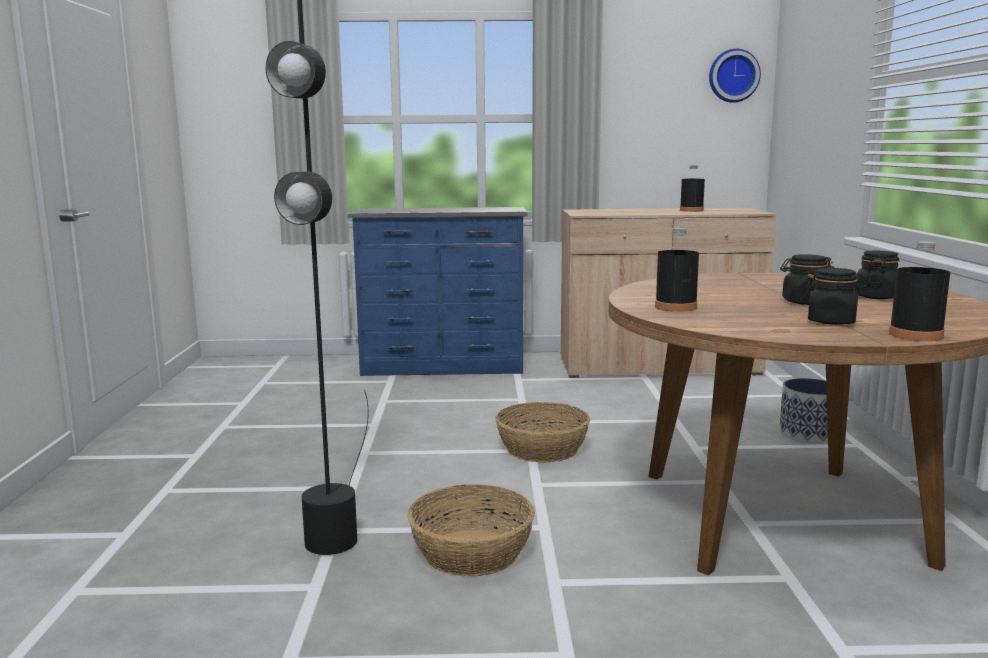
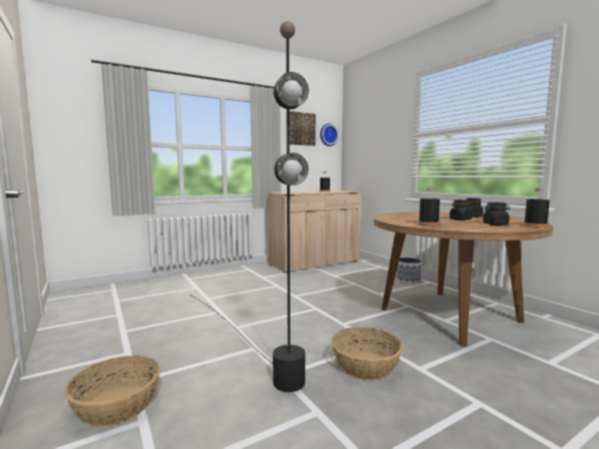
camera: 30 degrees left, 5 degrees down
blue dresser [348,207,527,376] -> none
basket [495,402,590,463] -> basket moved to [65,355,161,427]
none -> picture [289,111,316,146]

